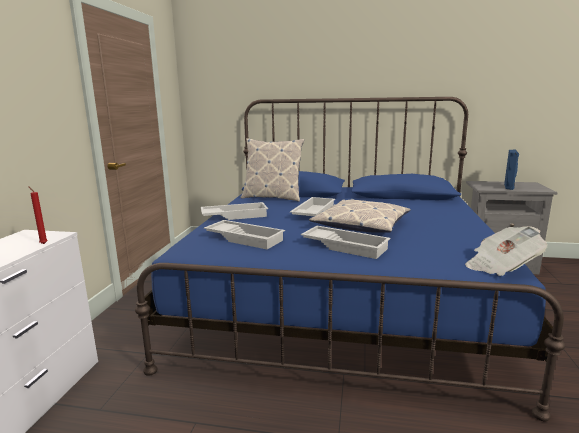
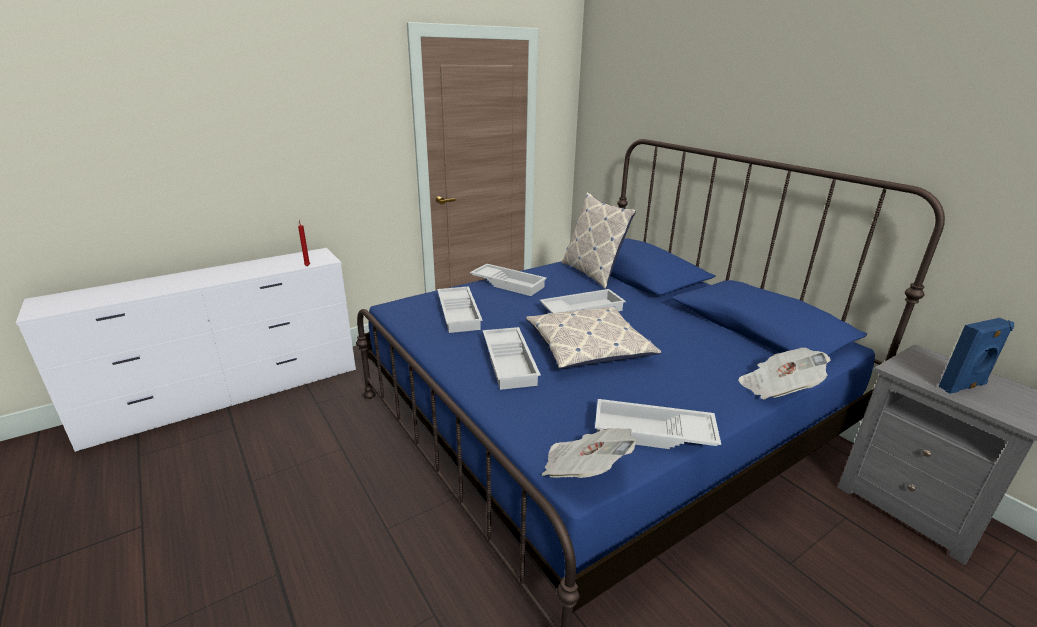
camera: 45 degrees right, 10 degrees up
none -> white tray [595,399,721,449]
none -> newspaper [738,348,831,400]

